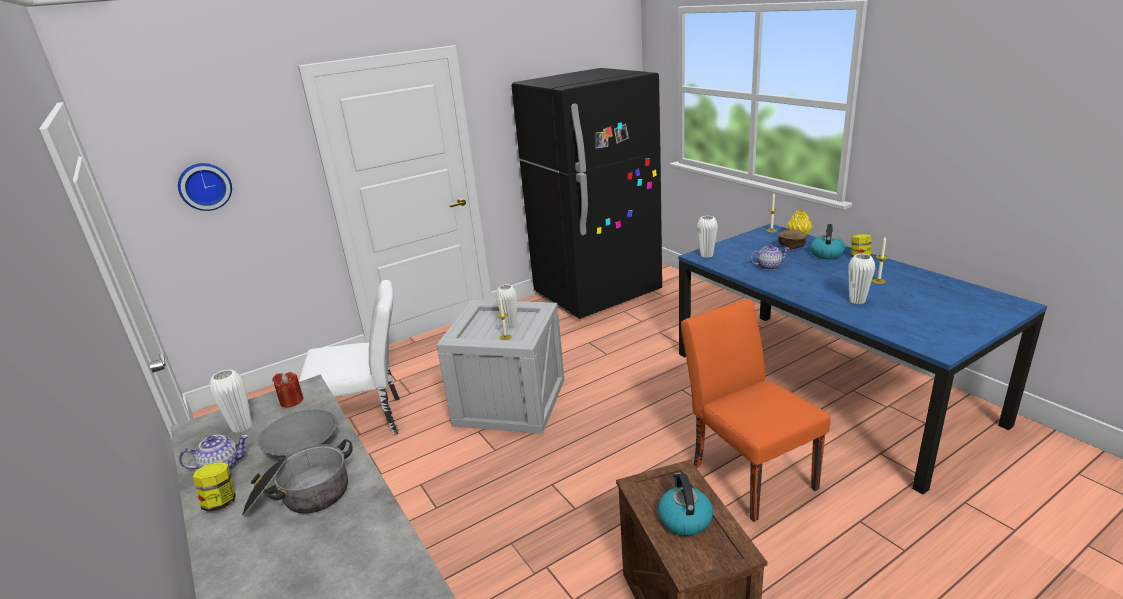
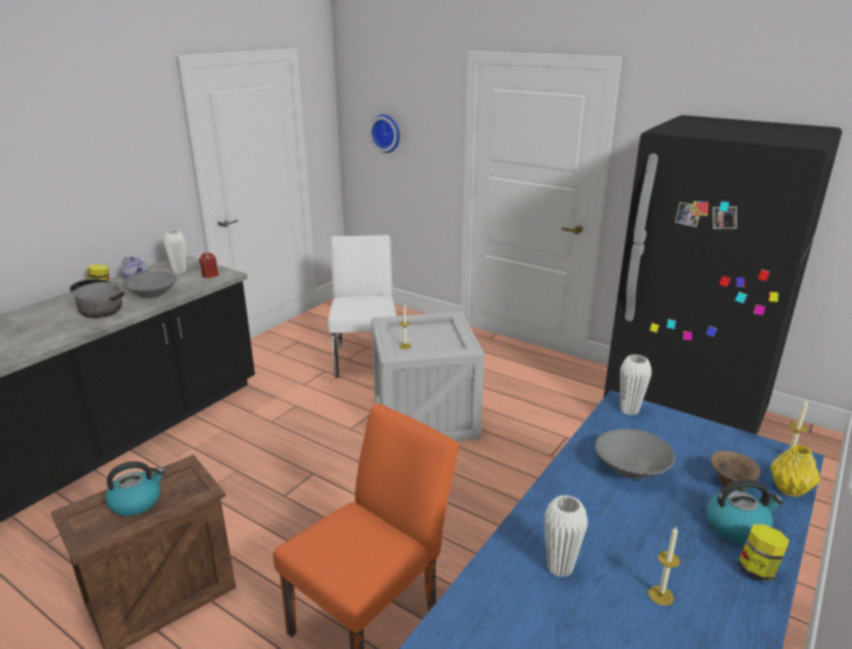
camera: 65 degrees right, 0 degrees up
white chair [299,280,400,434] -> white chair turned 150 degrees counterclockwise [328,235,397,378]
white vase [496,284,517,328] -> none
teapot [750,244,790,270] -> grey bowl [595,428,675,479]

